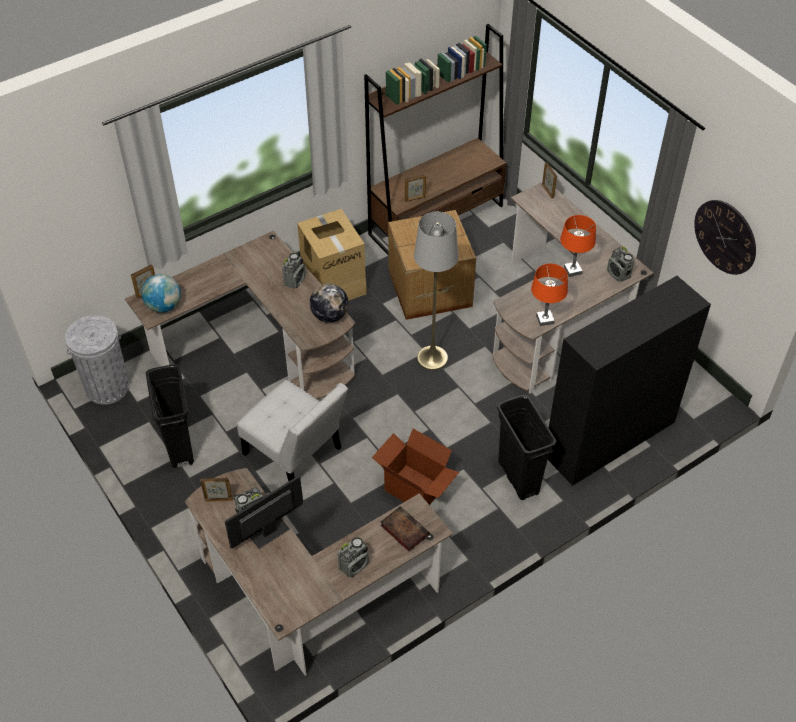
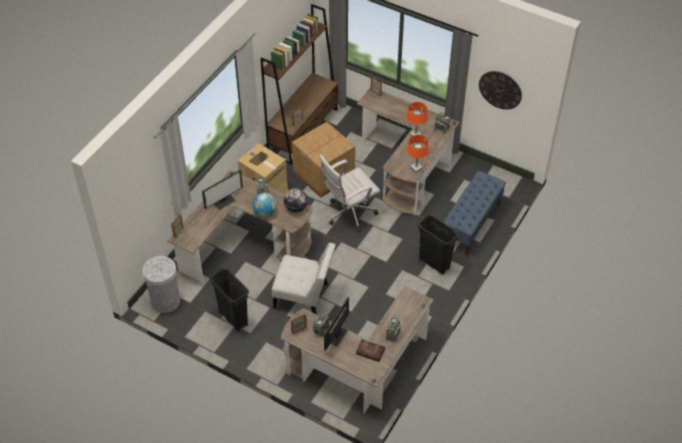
camera: 25 degrees left, 0 degrees up
globe [142,274,181,313] -> globe moved to [253,193,277,217]
cardboard box [372,429,459,505] -> none
book [380,506,430,552] -> book moved to [356,339,385,362]
grey floor lamp [414,212,459,370] -> white office chair [319,154,380,233]
black bookcase [548,276,711,486] -> blue bench [443,171,506,256]
none -> monitor [202,170,243,210]

